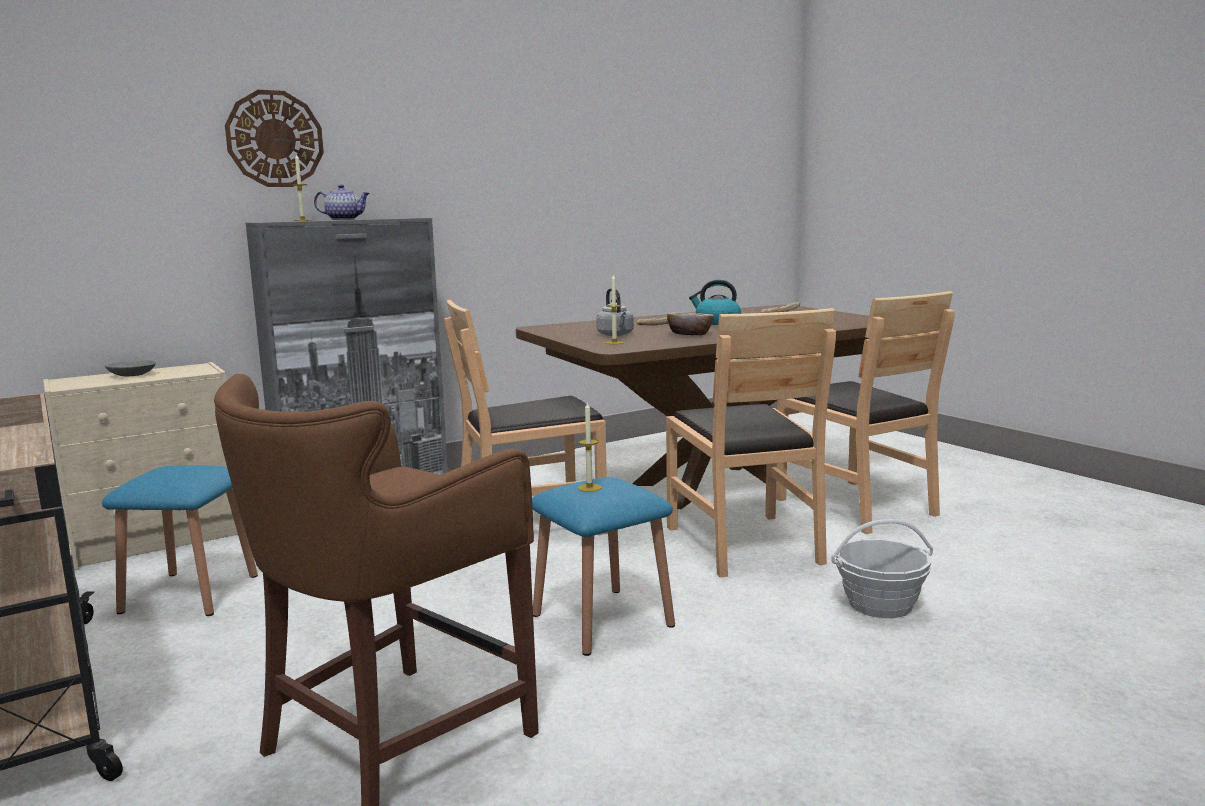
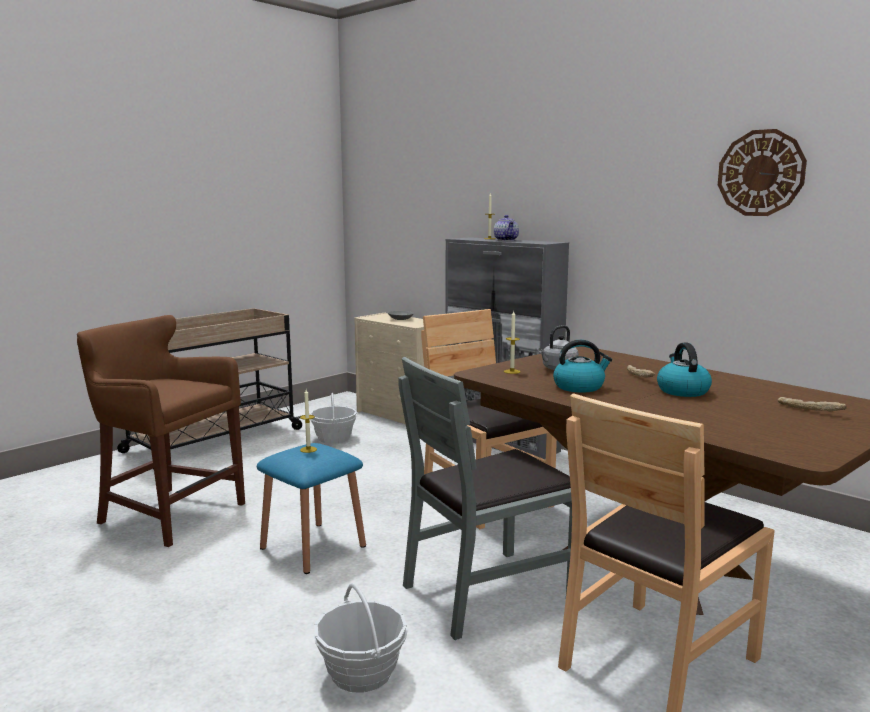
camera: 75 degrees right, 0 degrees up
blue stool [102,465,258,616] -> basket [310,393,357,444]
wall clock [225,90,324,187] -> wall clock moved to [718,129,807,216]
brown chair [666,308,836,577] -> grey chair [398,357,572,640]
bowl [667,313,714,335] -> kettle [553,340,612,393]

